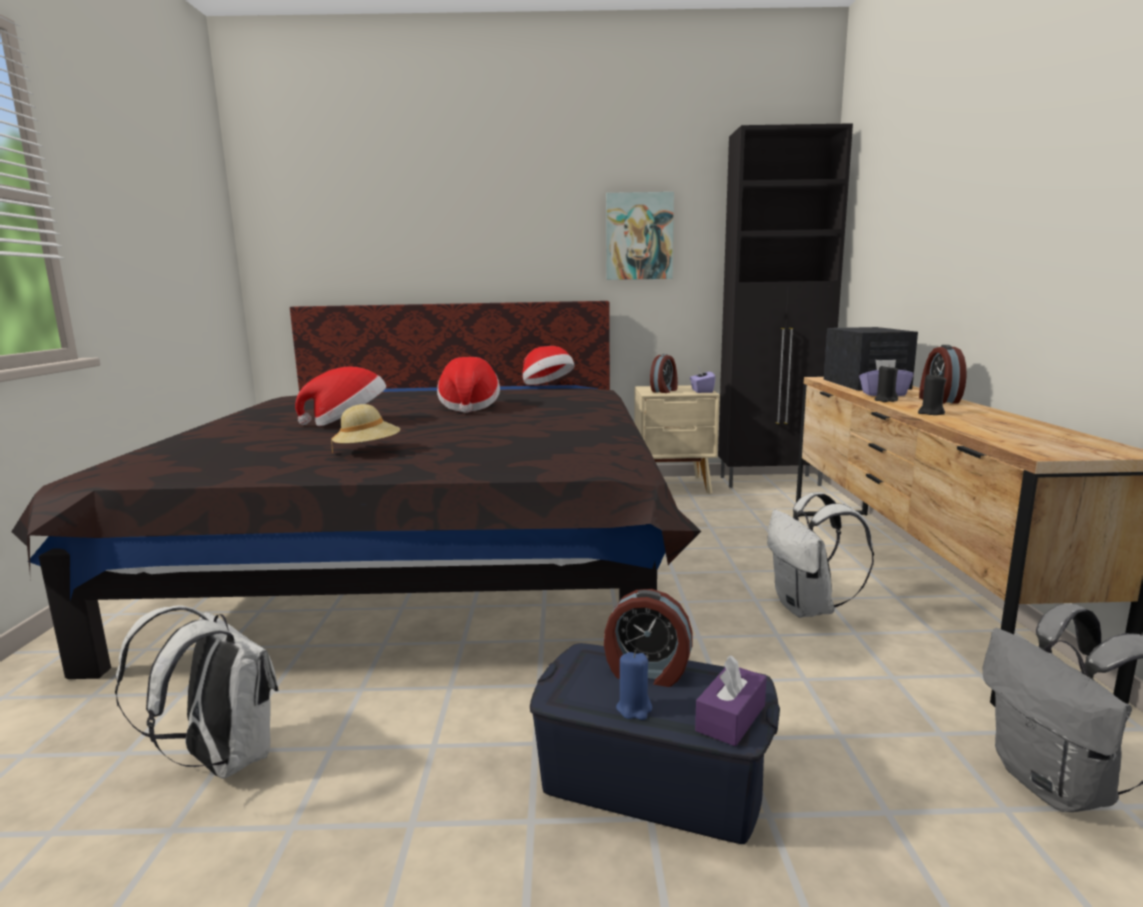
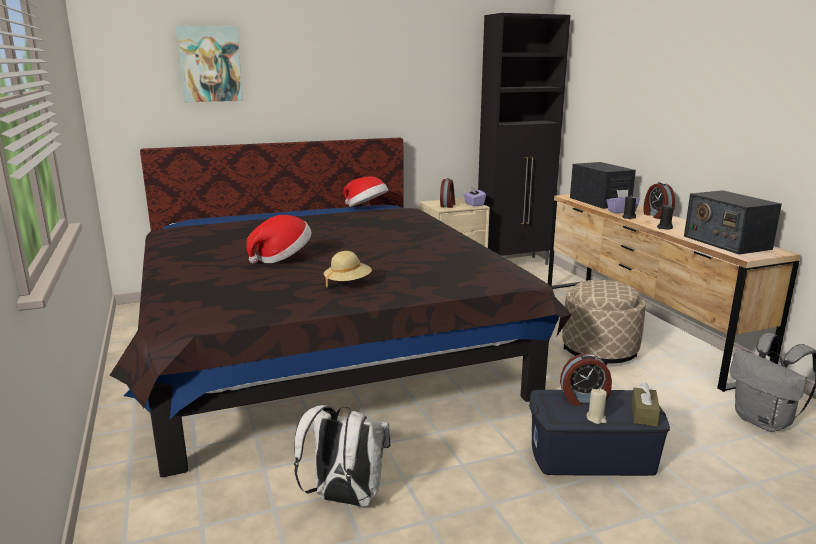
camera: 20 degrees left, 5 degrees up
hat [437,357,500,413] -> none
picture [606,192,674,280] -> picture moved to [176,25,243,102]
blue candle [616,652,652,720] -> beige candle [587,388,607,424]
purple tissue box [695,655,767,746] -> brown tissue box [632,382,660,426]
white backpack [767,492,874,618] -> beige ottoman [562,280,646,365]
none -> radio [684,190,782,255]

